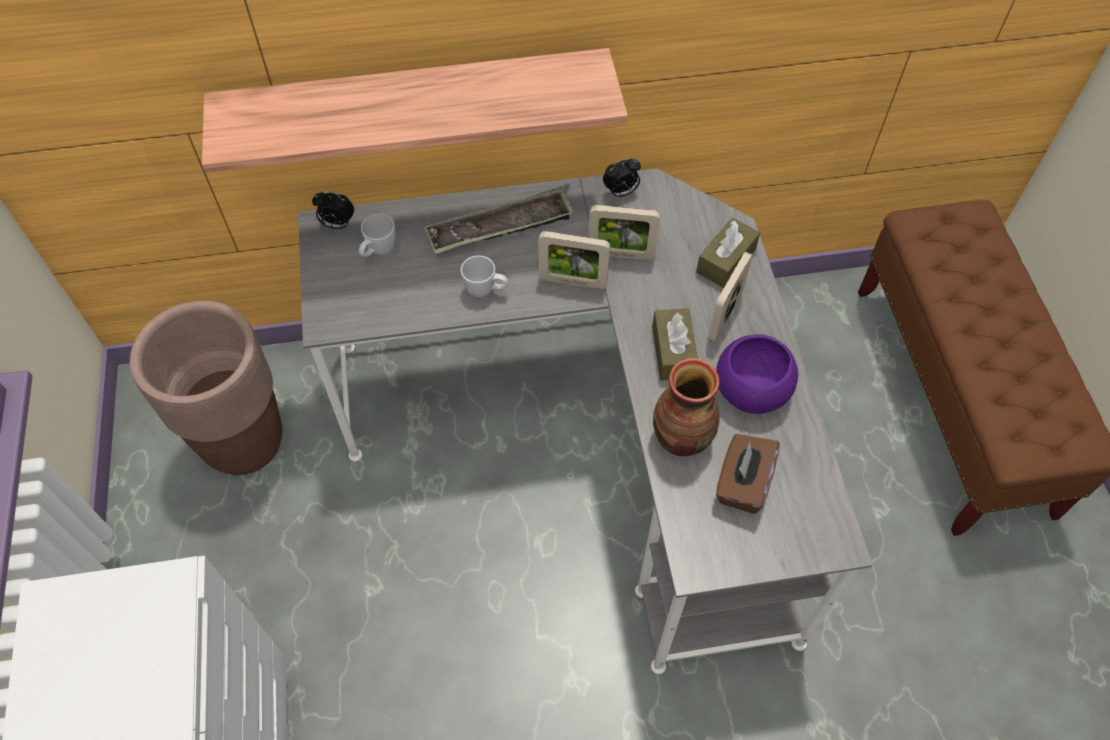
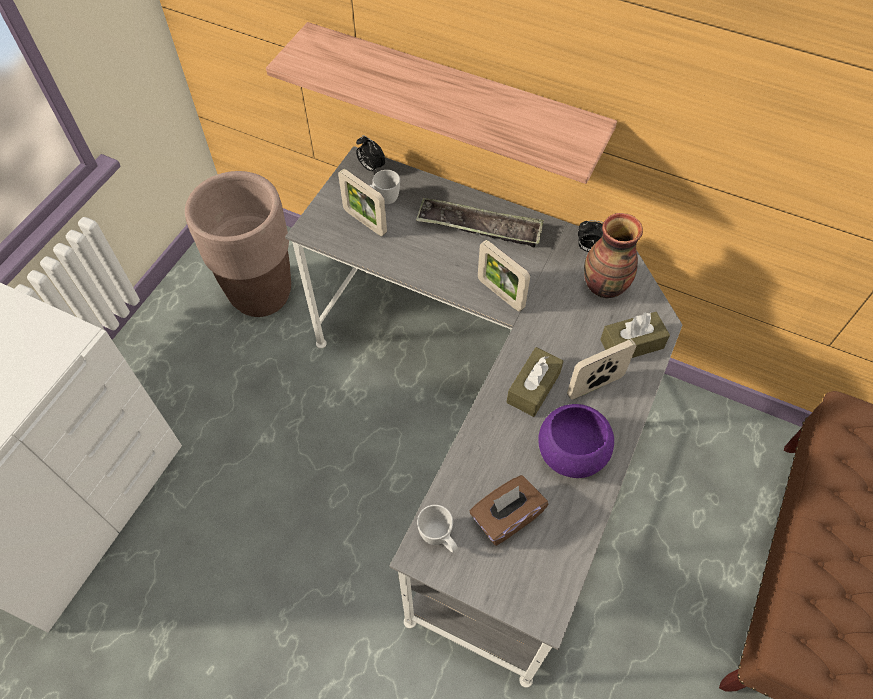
camera: 35 degrees right, 0 degrees up
white mug [461,255,508,297] -> white mug moved to [417,505,458,552]
picture frame [589,205,661,260] -> picture frame moved to [338,169,387,236]
vase [653,358,720,456] -> vase moved to [584,213,643,298]

